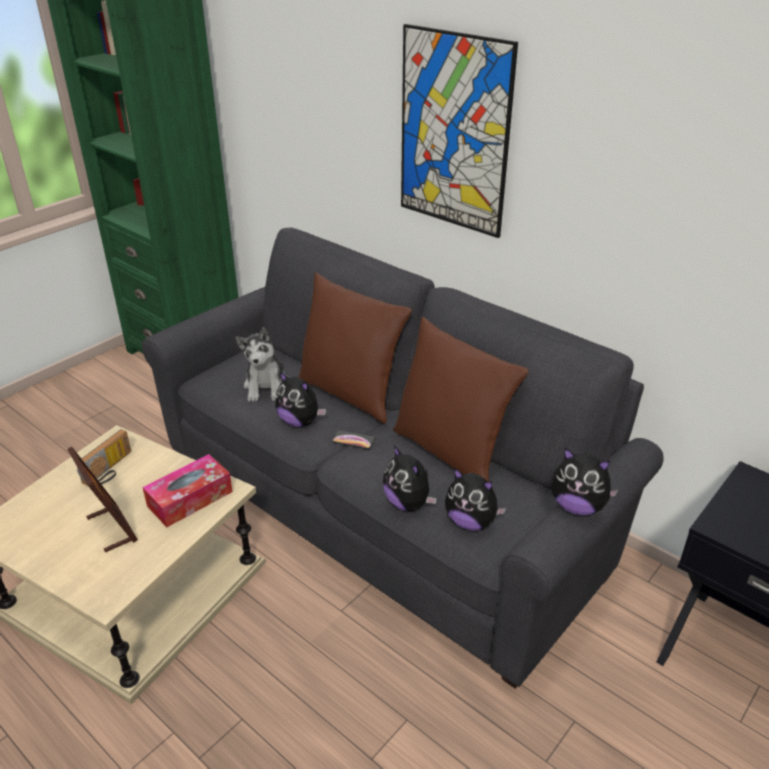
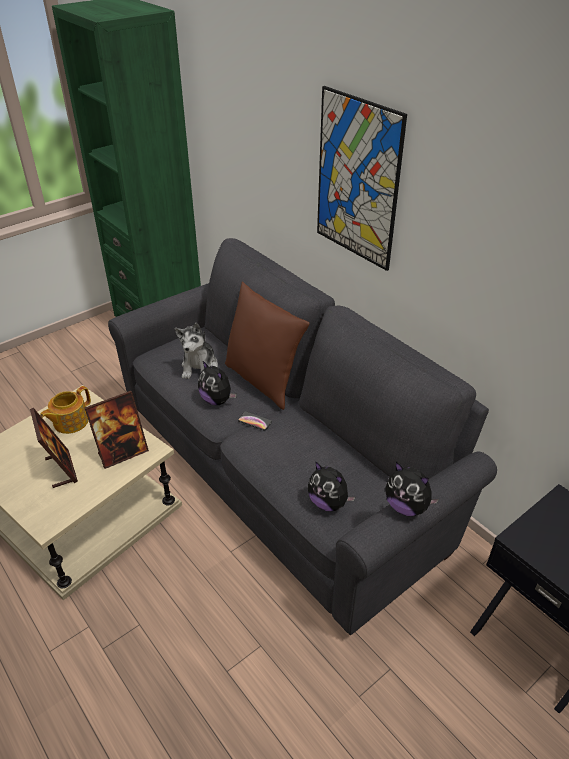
camera: 10 degrees right, 5 degrees up
radio [77,429,131,486] -> teapot [40,386,91,434]
tissue box [142,454,233,527] -> picture frame [85,391,149,469]
plush toy [383,445,437,512] -> none
brown pillow [393,317,529,482] -> none

